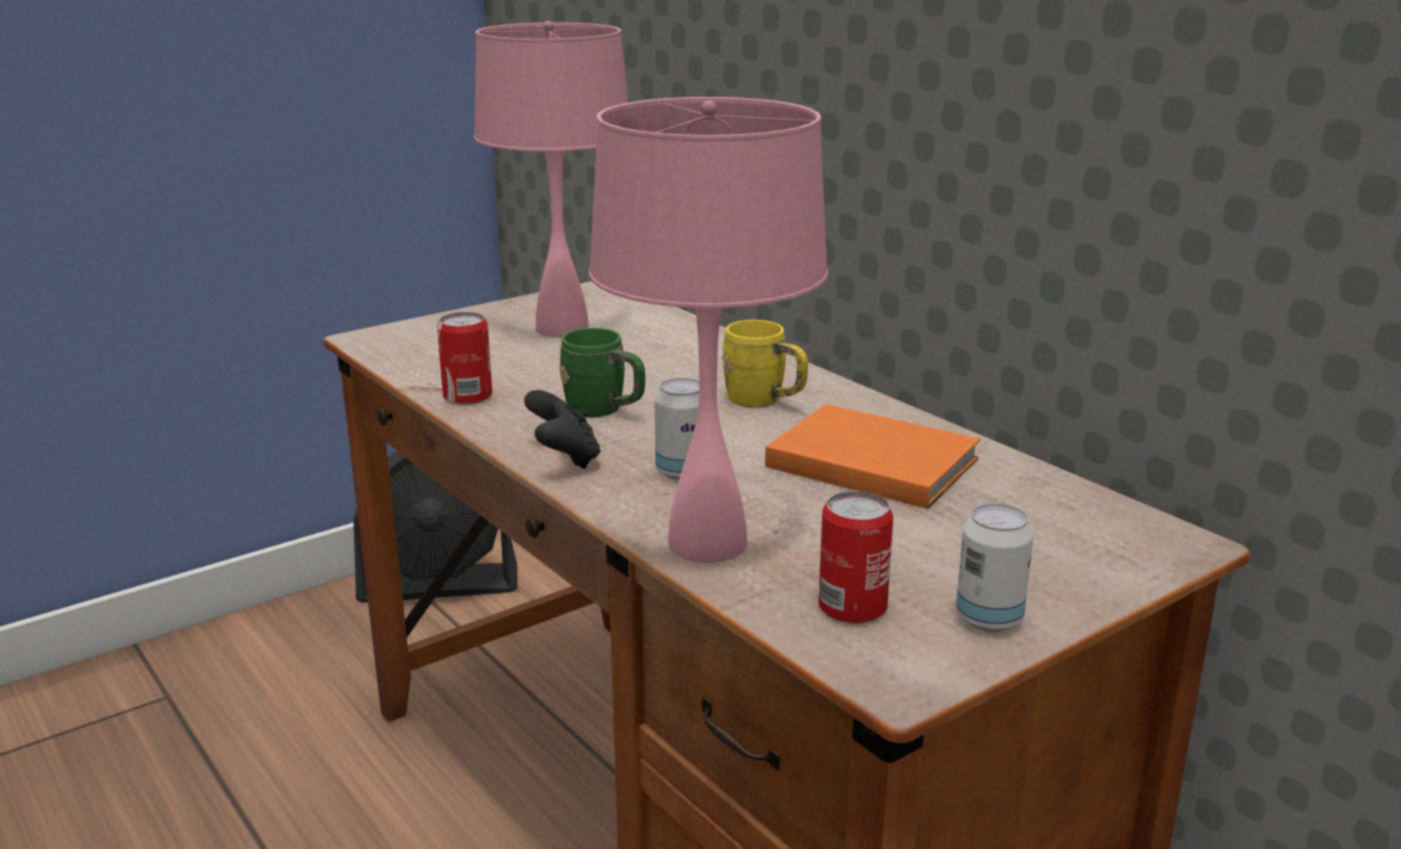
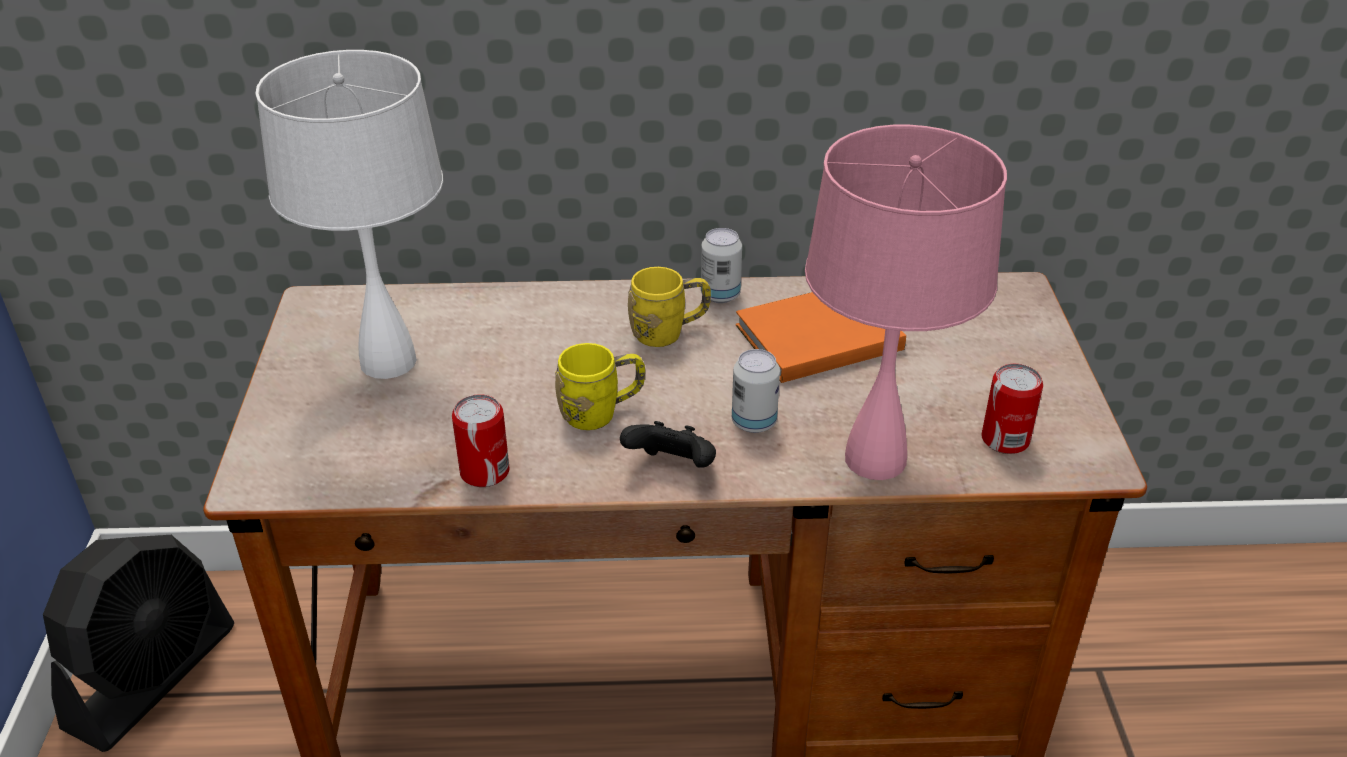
camera: 55 degrees left, 15 degrees up
pink table lamp [474,21,628,338] -> white table lamp [255,50,443,379]
green mug [559,328,645,417] -> yellow mug [555,343,645,430]
can [956,503,1033,632] -> can moved to [701,228,742,303]

